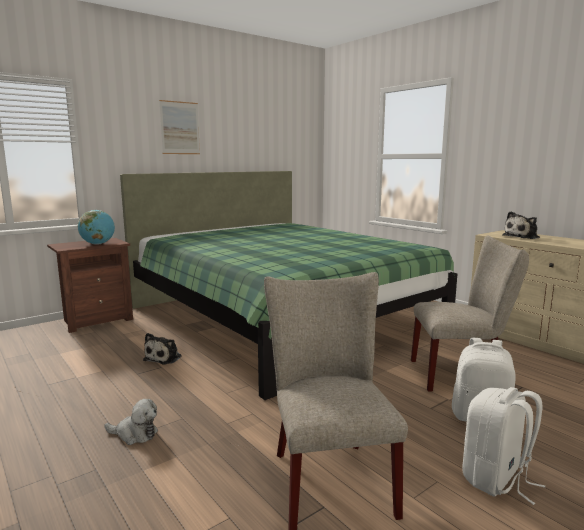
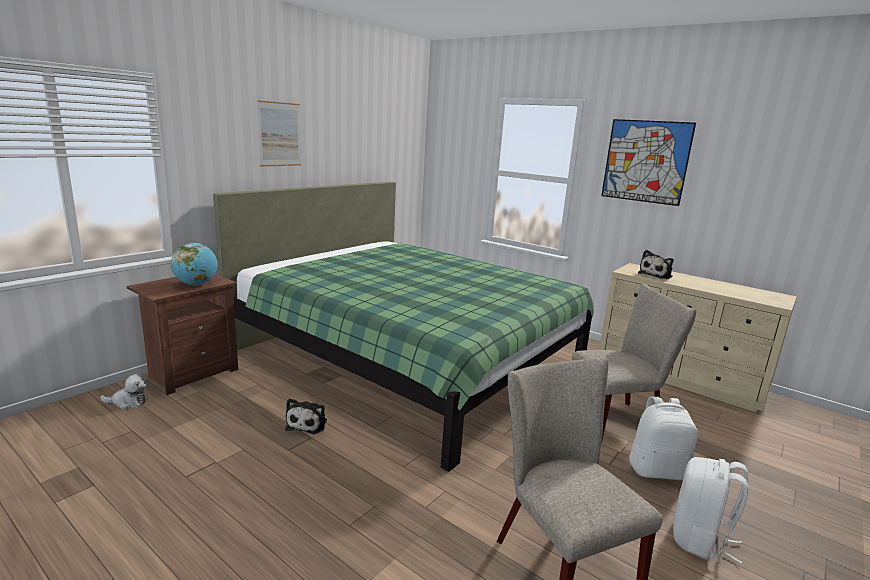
camera: 15 degrees left, 5 degrees up
plush toy [104,399,158,445] -> plush toy moved to [100,374,148,410]
none -> picture [601,119,696,206]

